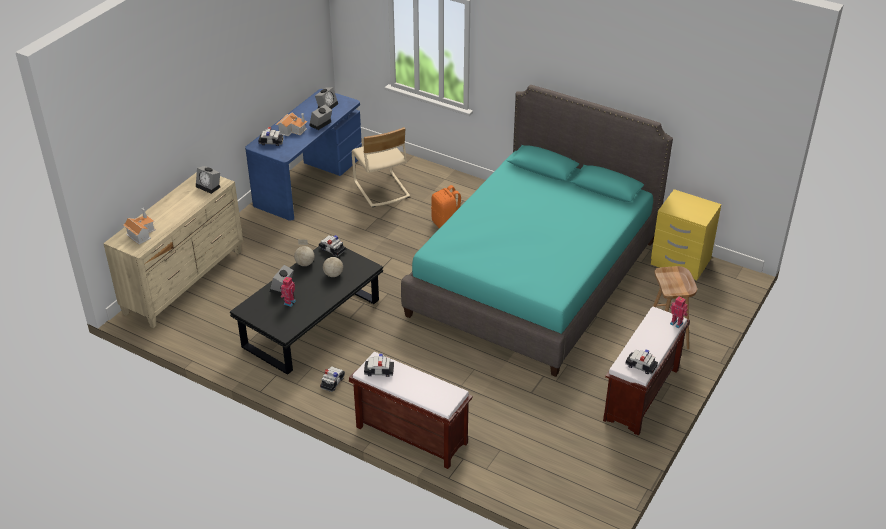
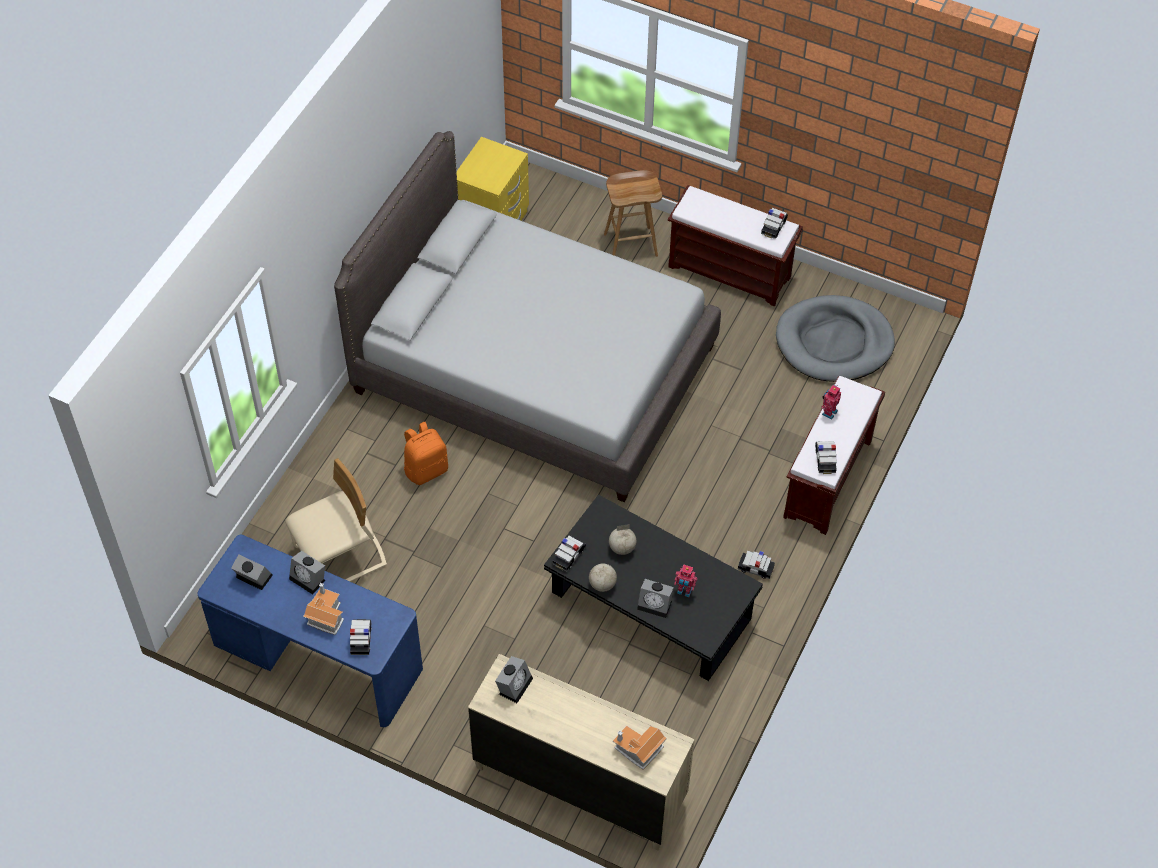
camera: 95 degrees left, 15 degrees up
turquoise bed [401,85,673,377] -> grey bed [334,131,721,502]
toy robot [670,297,688,328] -> toy robot moved to [821,385,841,420]
none -> grey dog bed [776,295,895,382]

